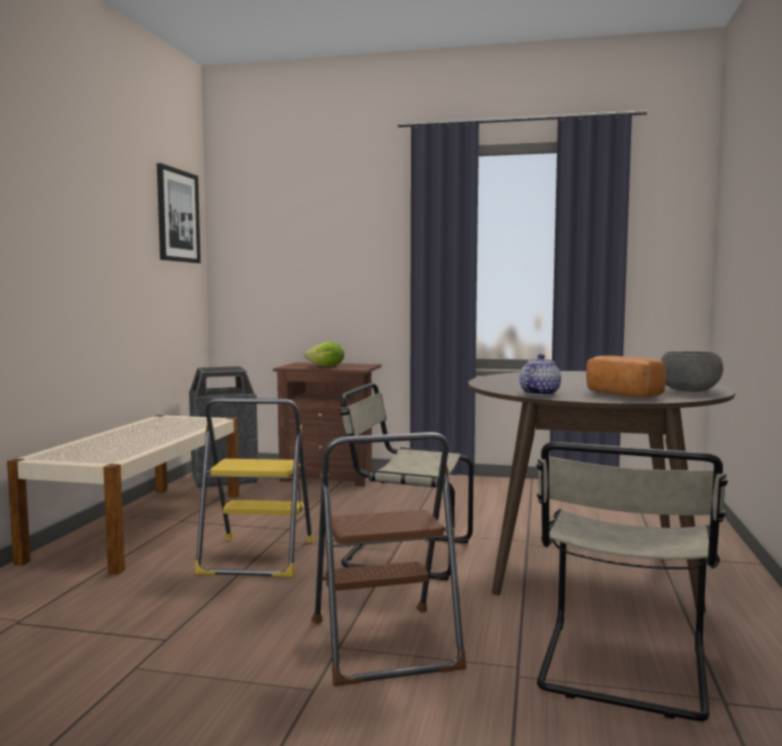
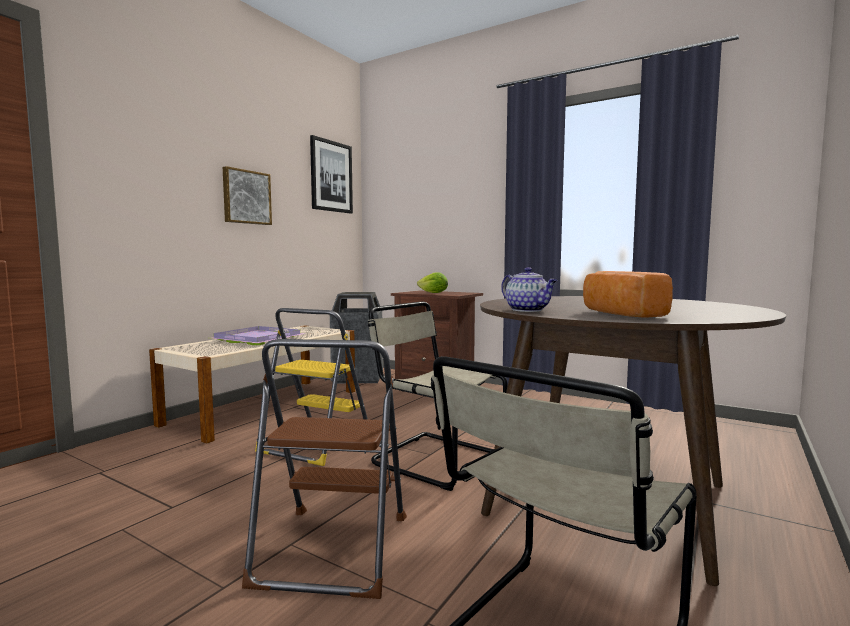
camera: 20 degrees right, 0 degrees up
teapot [519,354,561,396] -> teapot turned 90 degrees clockwise [501,267,557,312]
grey bowl [661,351,723,392] -> none
none -> purple tray [211,326,305,345]
none -> picture [223,166,272,225]

